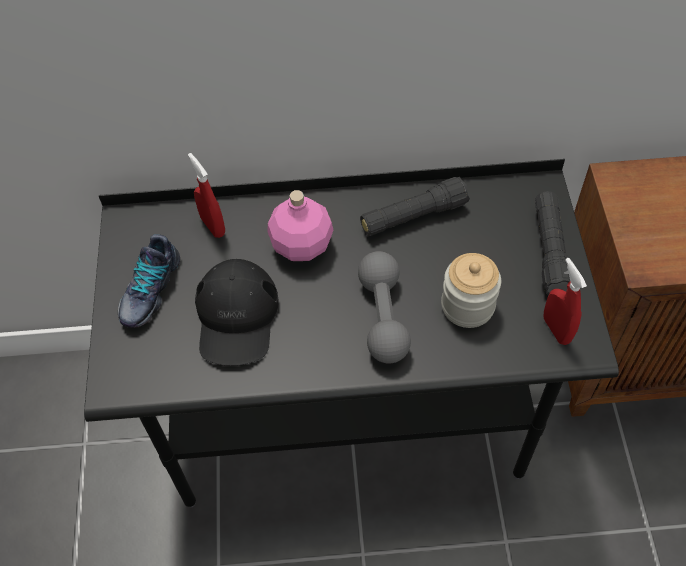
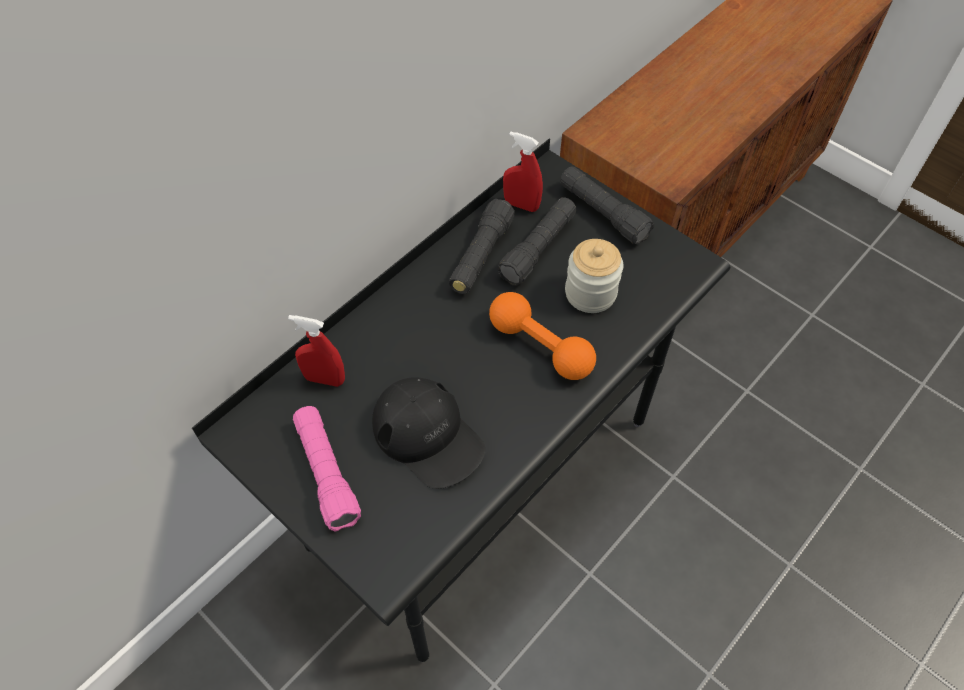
camera: 45 degrees left, 0 degrees up
shoe [118,234,180,328] -> pink flashlight [293,406,361,532]
pink bottle [267,190,333,261] -> none
grey dumbbell [358,251,411,363] -> orange dumbbell [489,292,596,380]
red spray bottle [543,258,587,345] -> red spray bottle moved to [503,132,543,212]
none -> black flashlight [497,197,576,286]

